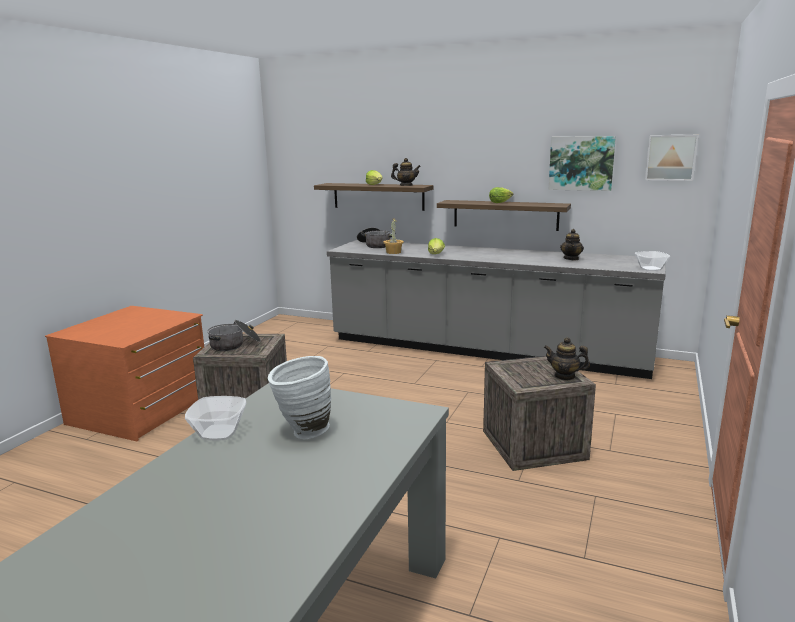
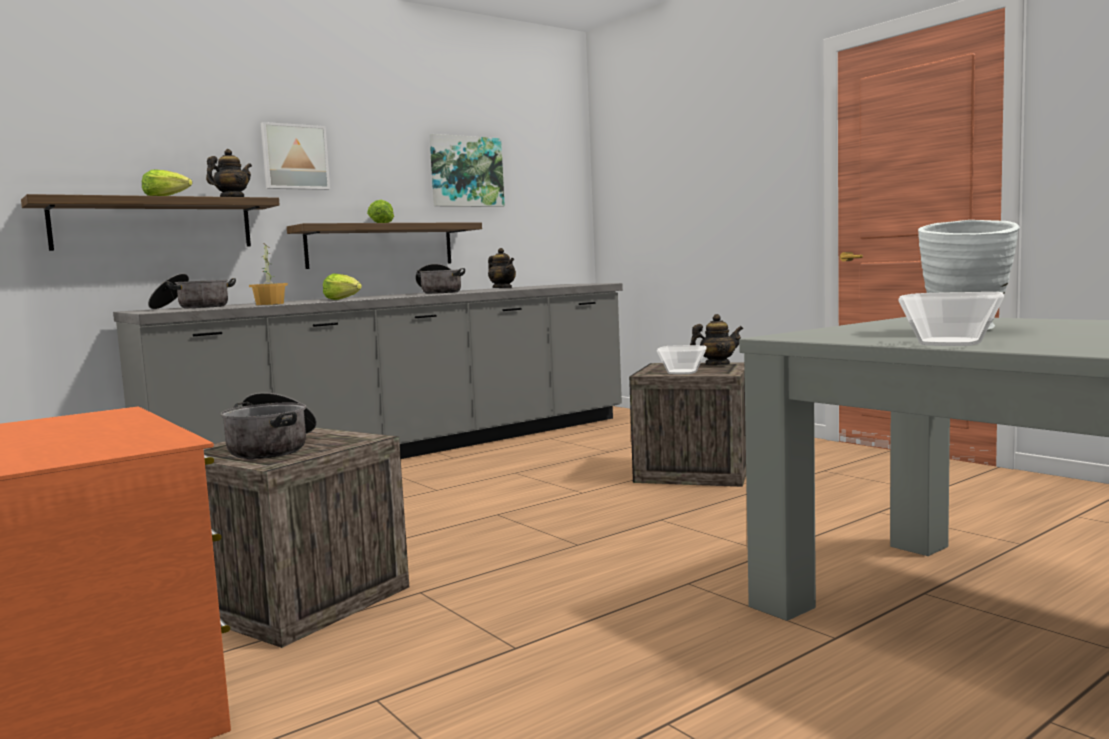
camera: 60 degrees left, 10 degrees down
teapot [544,337,590,381] -> teapot turned 150 degrees counterclockwise [690,314,743,365]
bowl [635,251,670,271] -> bowl moved to [657,345,707,374]
picture [645,135,699,181] -> picture moved to [261,122,330,190]
none -> cooking pot [415,264,465,294]

